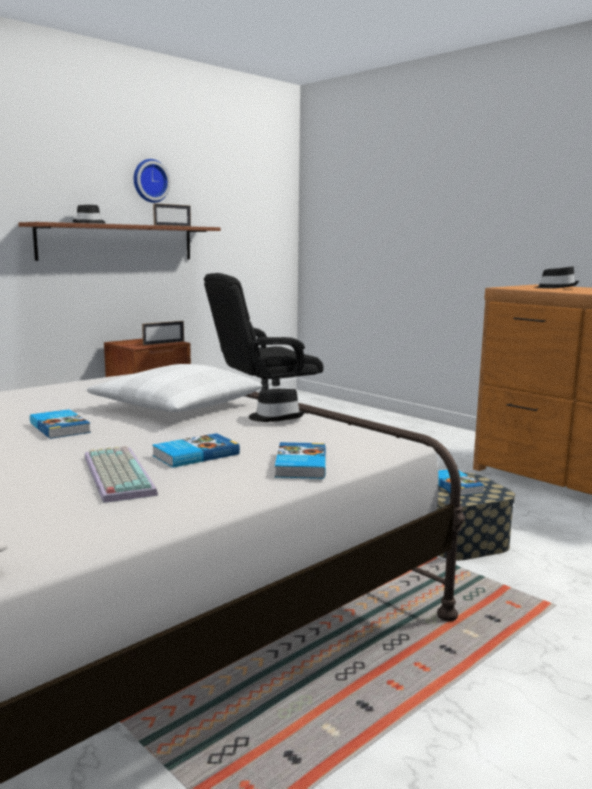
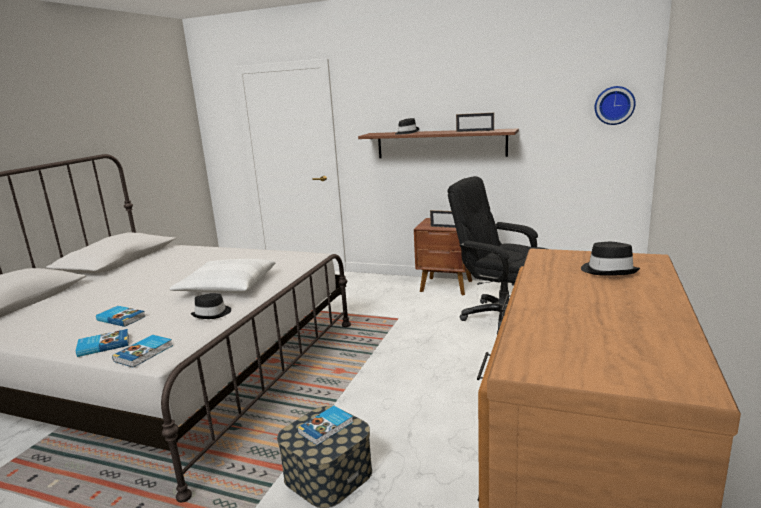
camera: 65 degrees right, 5 degrees up
book [30,409,91,439] -> book moved to [112,335,173,368]
keyboard [85,446,158,503] -> none
wall clock [134,159,171,203] -> wall clock moved to [595,86,636,125]

